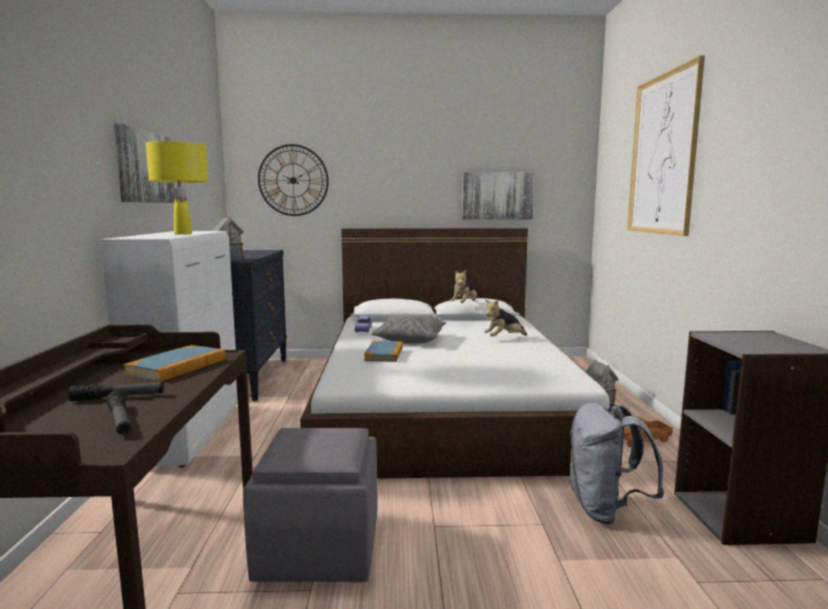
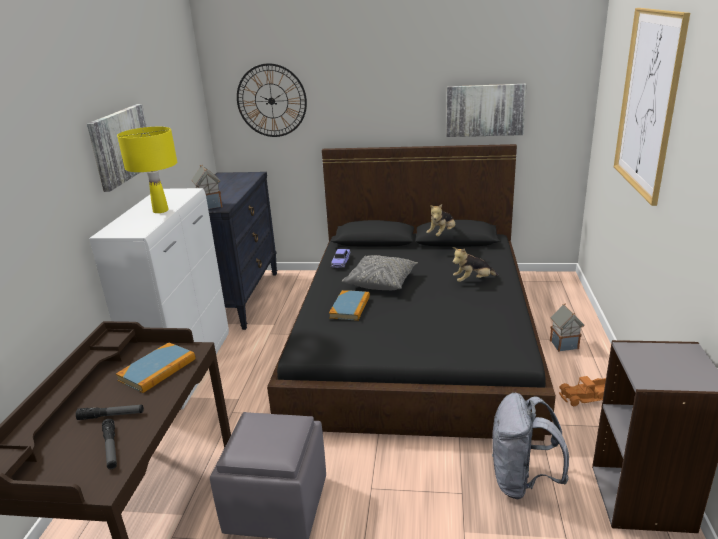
camera: 10 degrees right, 15 degrees up
white bed [300,228,625,479] -> black bed [267,144,556,441]

